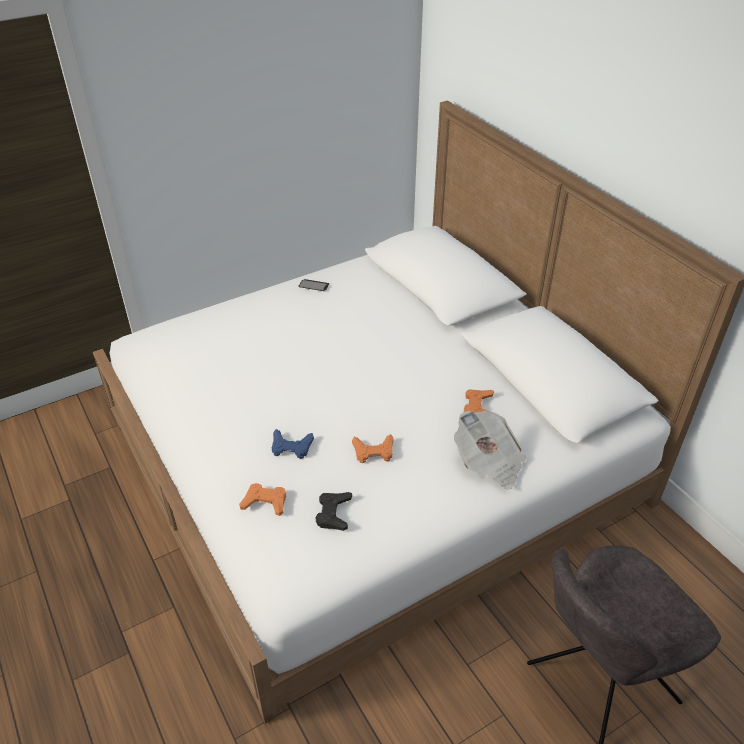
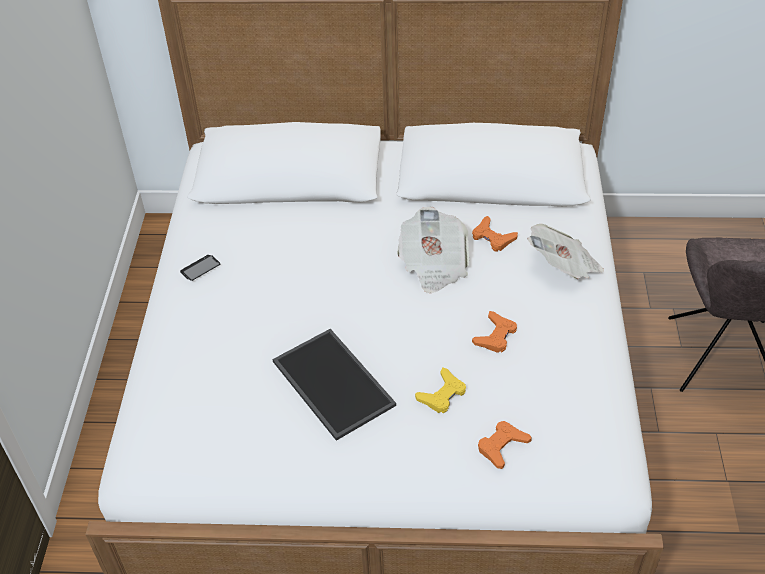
camera: 55 degrees left, 5 degrees up
blue game controller [272,429,314,459] -> yellow game controller [415,367,466,413]
black game controller [315,492,352,531] -> none
none -> tray [272,329,396,441]
none -> newspaper [397,207,469,294]

